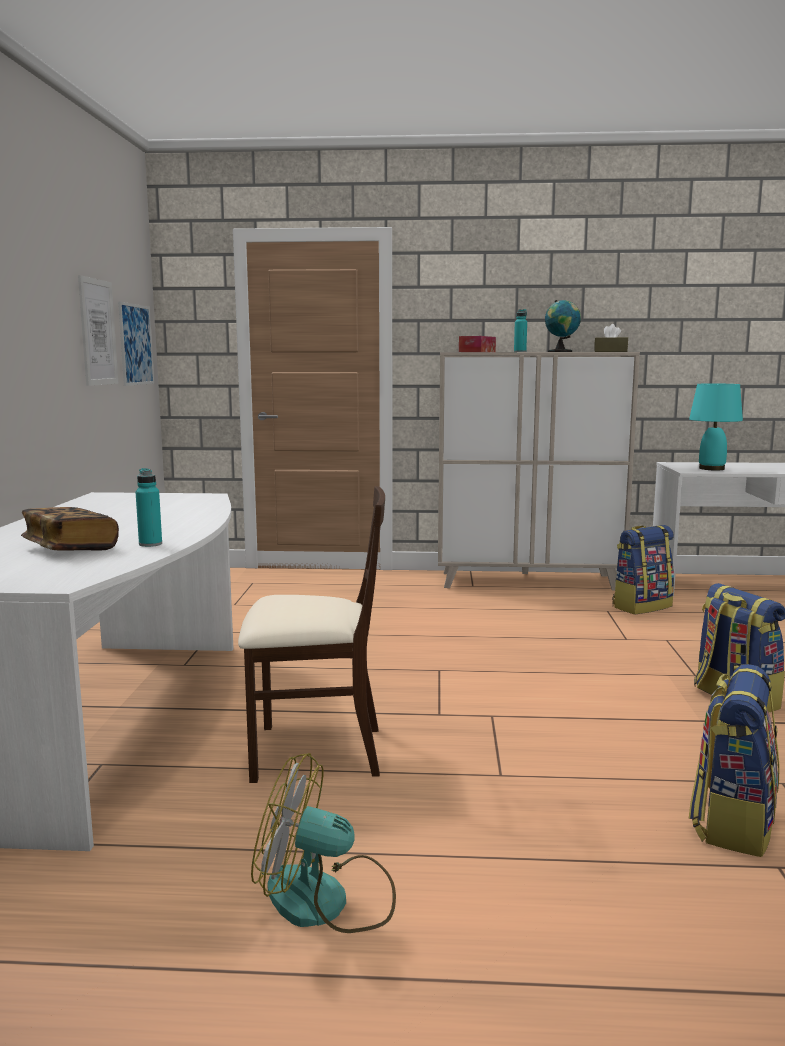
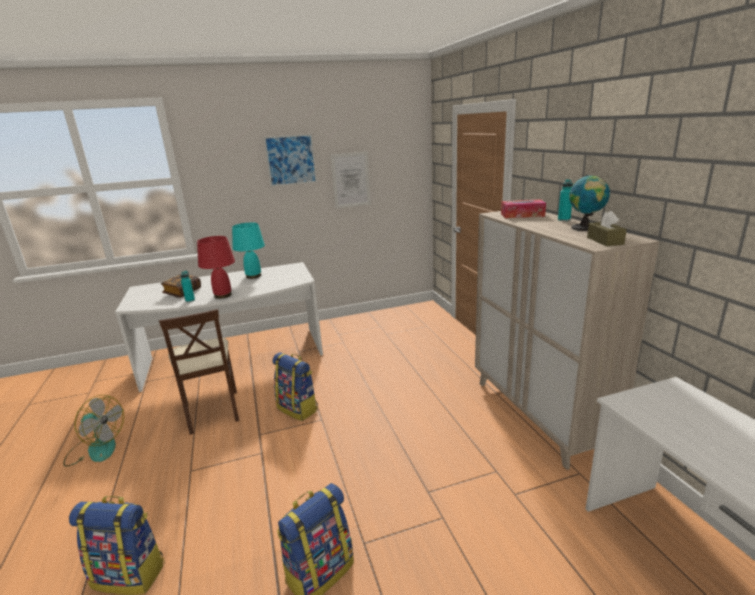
camera: 70 degrees right, 10 degrees up
picture [118,302,154,386] -> picture moved to [264,134,317,187]
fan [251,753,396,933] -> fan turned 120 degrees clockwise [63,395,124,467]
backpack [612,525,674,615] -> backpack moved to [272,352,318,421]
turquoise table lamp [689,383,743,471] -> turquoise table lamp moved to [232,223,265,279]
none -> red table lamp [197,236,235,299]

